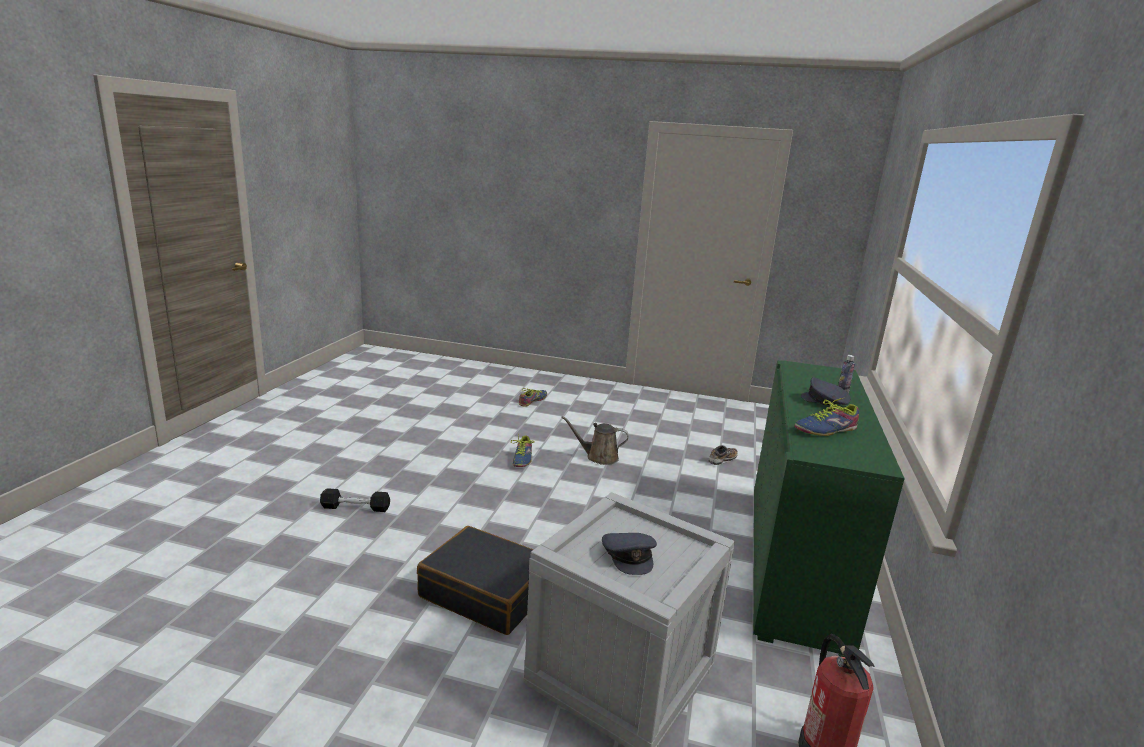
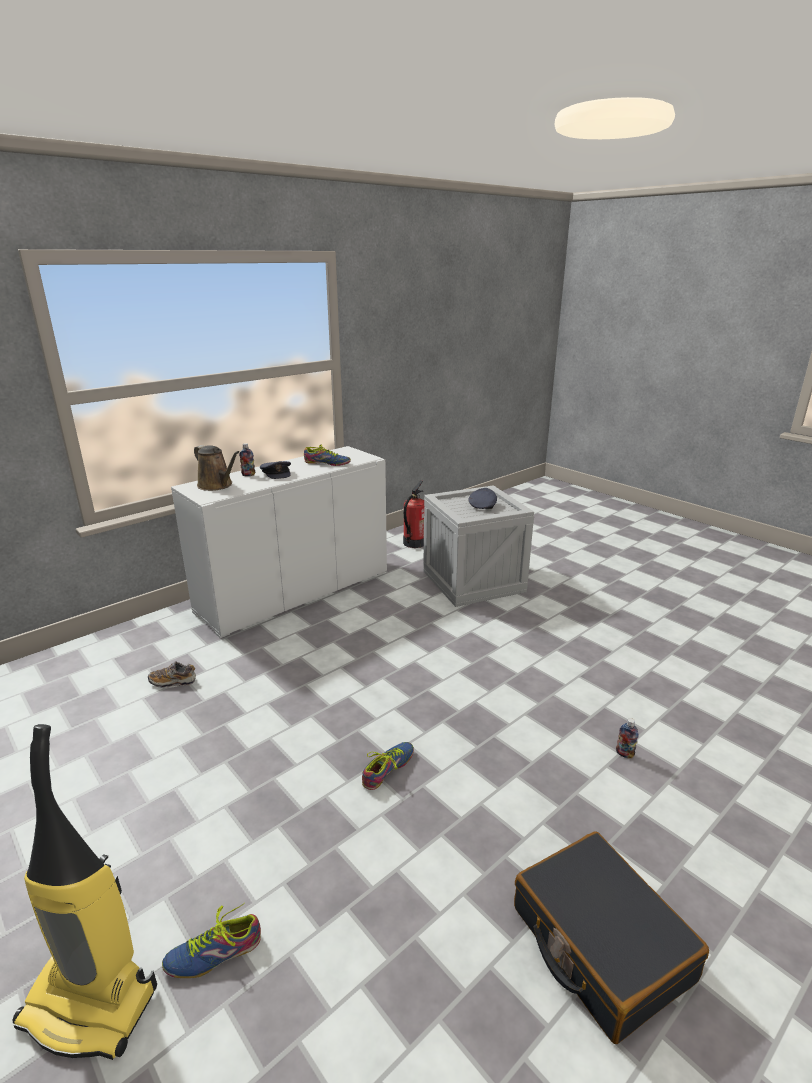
camera: 145 degrees left, 5 degrees up
black dumbbell [320,488,390,512] -> bottle [616,718,639,759]
black suitcase [417,526,534,635] -> black suitcase moved to [514,831,709,1044]
brown watering can [561,416,629,465] -> brown watering can moved to [194,445,239,491]
green cabinet [753,360,905,657] -> white cabinet [171,446,387,638]
none -> vacuum cleaner [13,724,157,1060]

